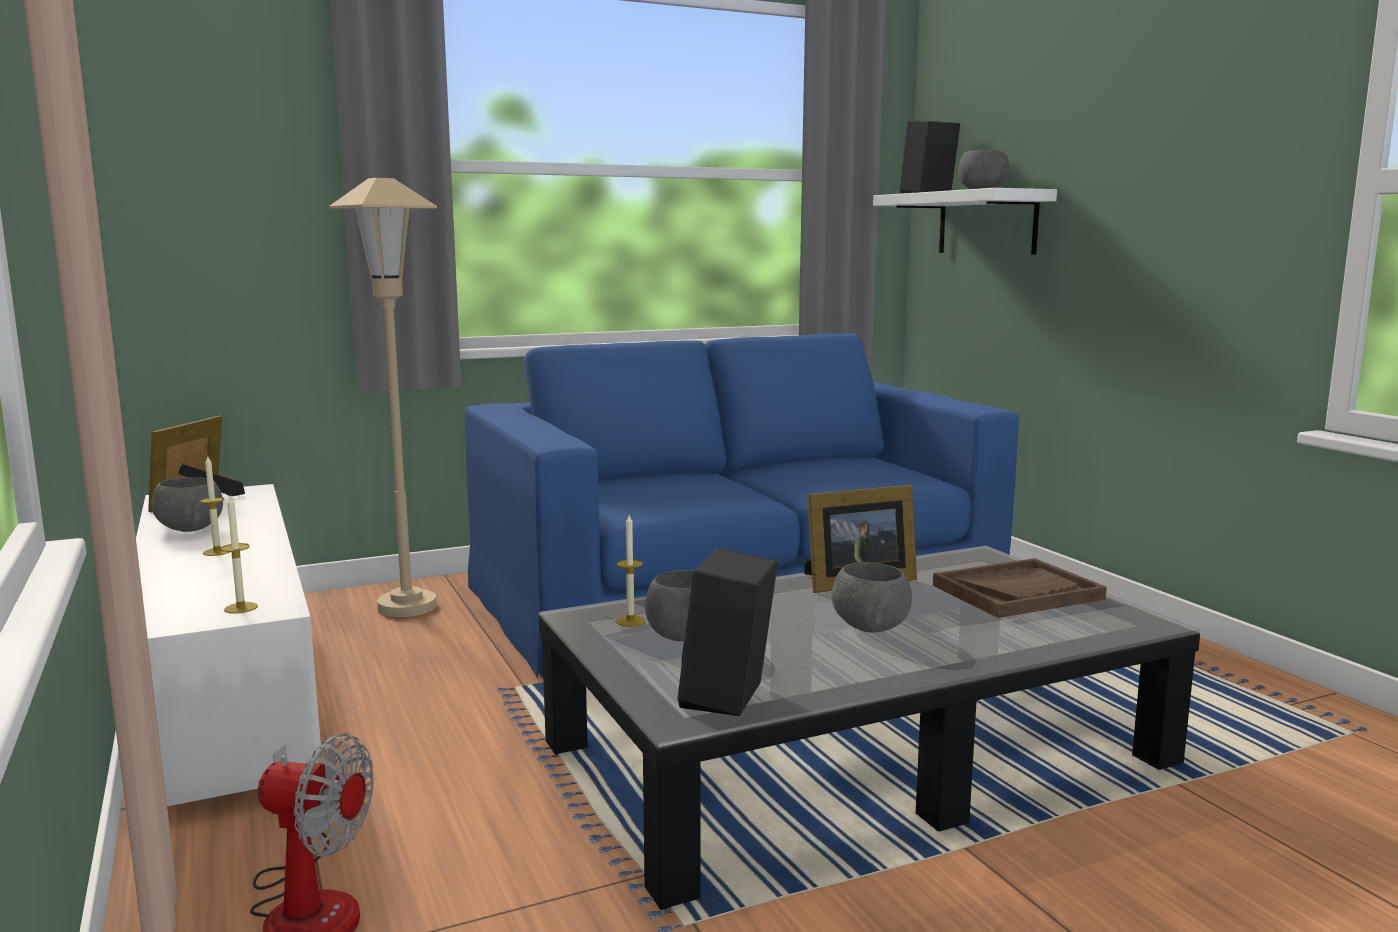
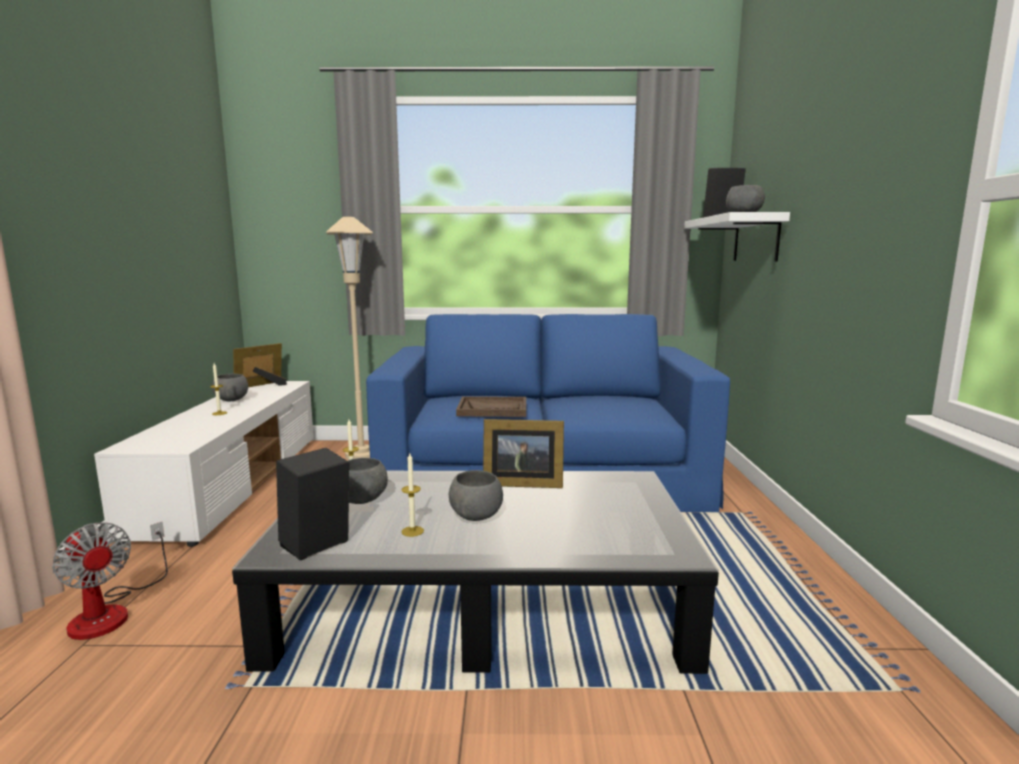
camera: 25 degrees right, 0 degrees up
candle [221,495,258,614] -> candle moved to [401,453,424,537]
brown tray [933,558,1107,618] -> brown tray moved to [456,396,526,417]

